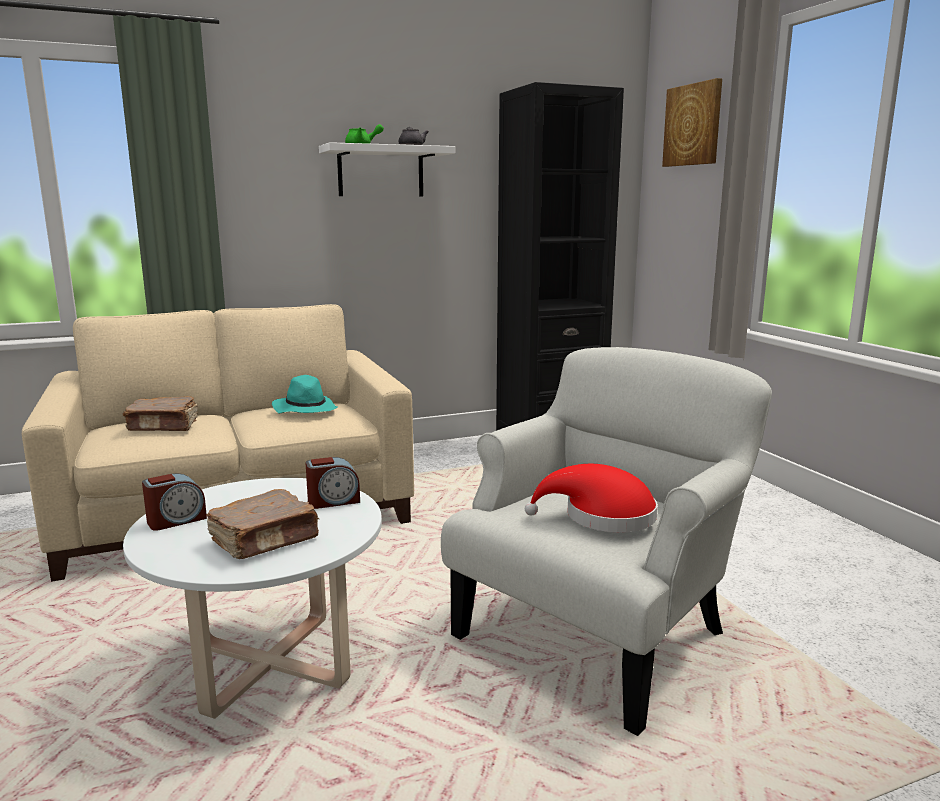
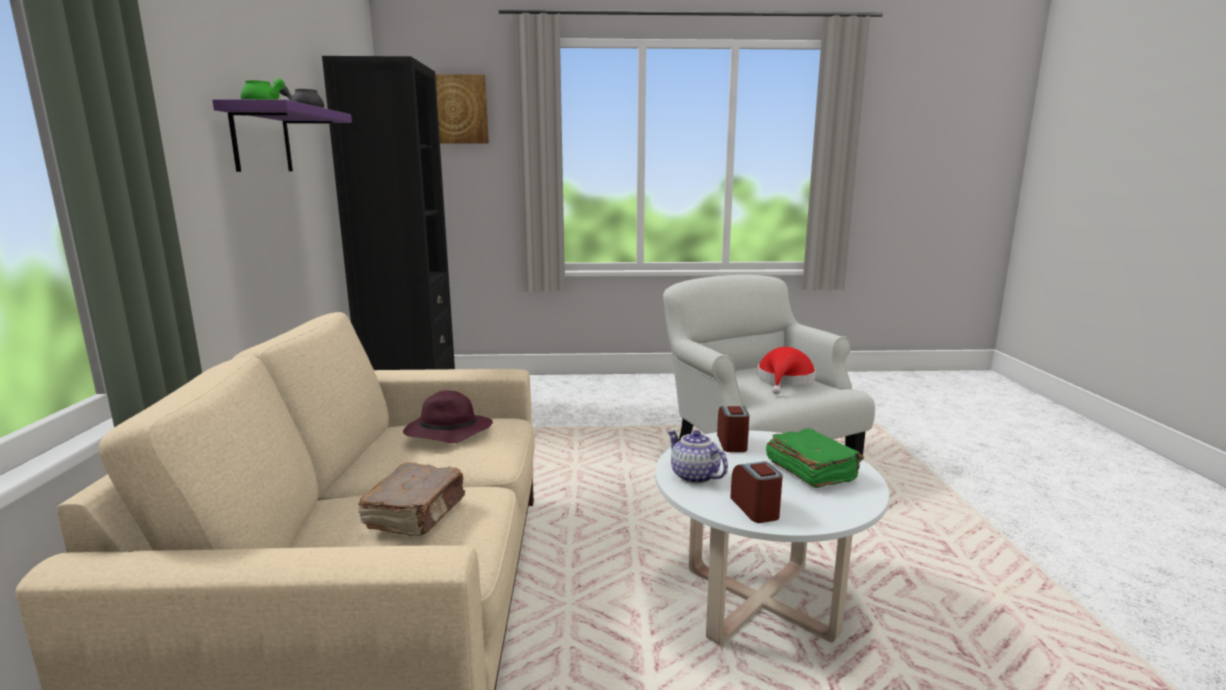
camera: 70 degrees left, 0 degrees up
brown book [206,489,319,559] -> green book [766,428,864,488]
turquoise hat [272,375,338,413] -> purple hat [403,390,493,444]
white shelf [319,142,455,196] -> purple shelf [212,99,352,172]
none -> teapot [667,430,728,484]

